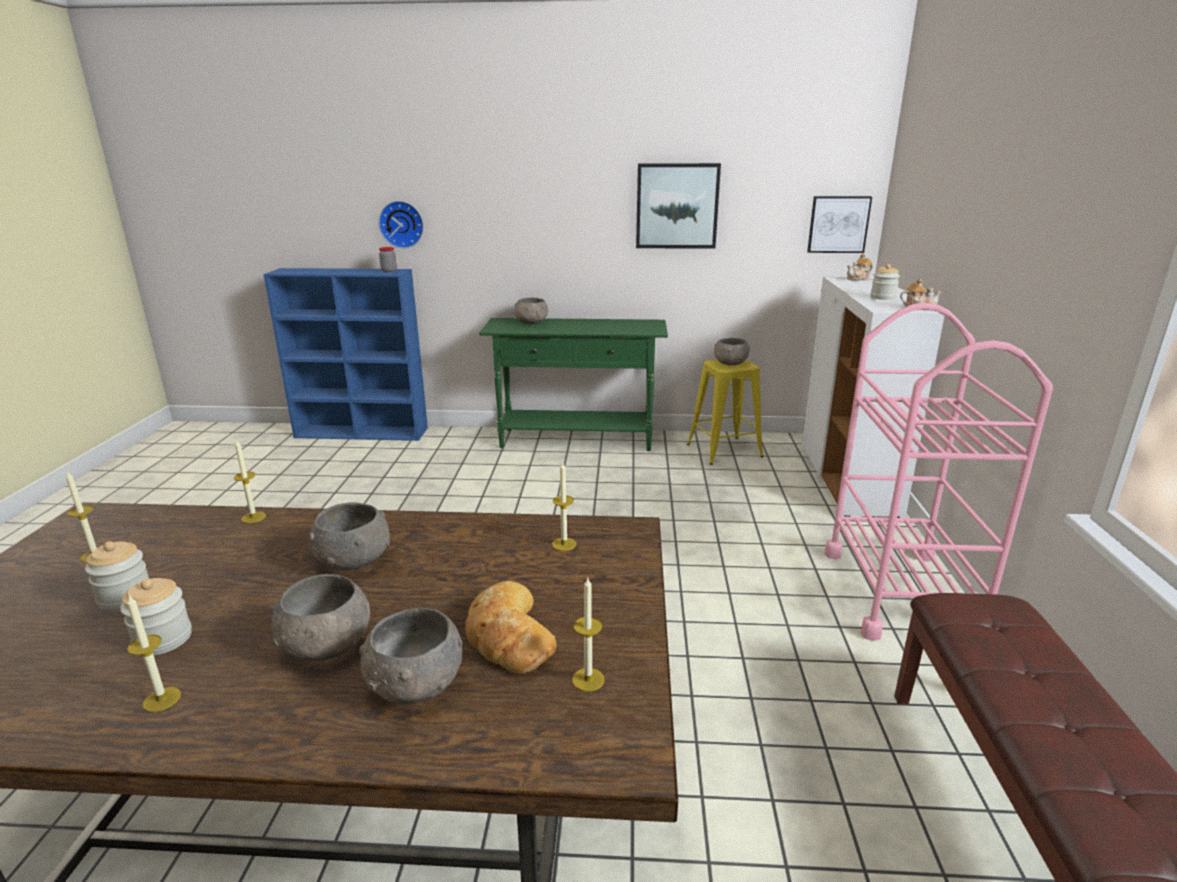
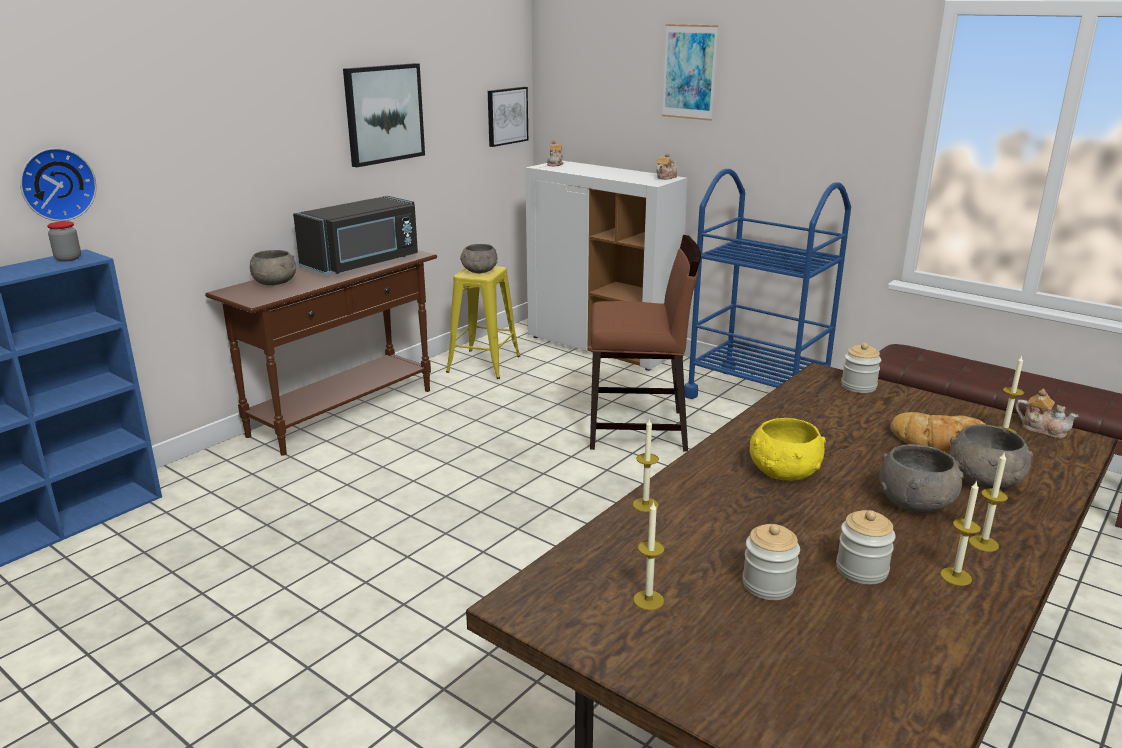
camera: 55 degrees left, 0 degrees up
grey bowl [308,502,390,570] -> yellow bowl [750,418,826,481]
green console table [479,318,668,451] -> brown console table [205,250,437,455]
candle [552,461,576,551] -> candle moved to [969,451,1008,552]
pink cart [824,303,1053,641] -> blue cart [684,169,851,399]
jar [871,264,900,300] -> jar moved to [841,343,881,393]
none -> black microwave [293,196,418,274]
none -> brown chair [590,235,701,452]
none -> picture [662,24,718,121]
none -> teapot [1015,389,1079,439]

